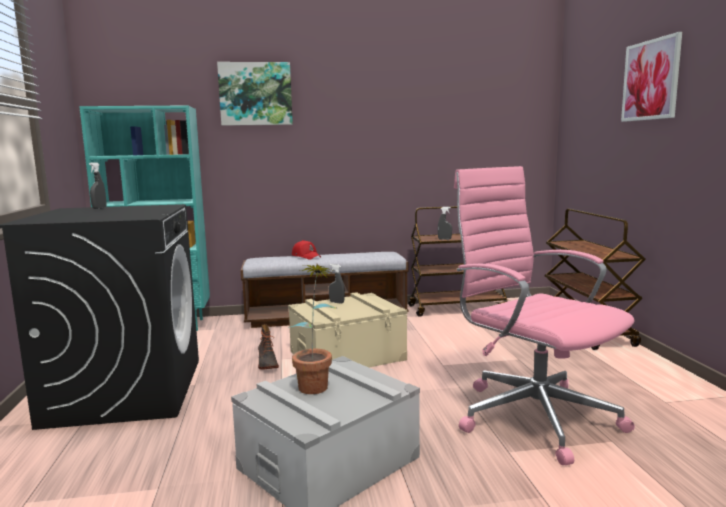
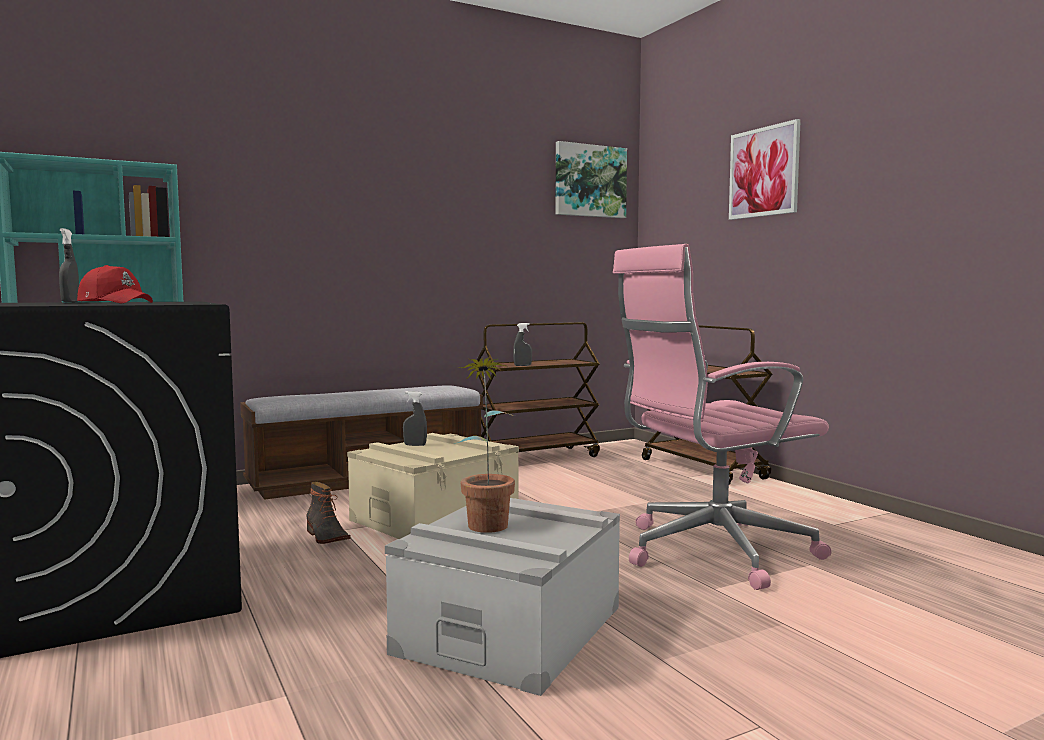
camera: 20 degrees left, 5 degrees down
picture [217,62,293,126] -> picture moved to [556,141,627,218]
red cap [292,240,321,260] -> red cap moved to [77,265,153,304]
pink office chair [454,166,635,465] -> pink office chair turned 60 degrees counterclockwise [613,244,831,590]

